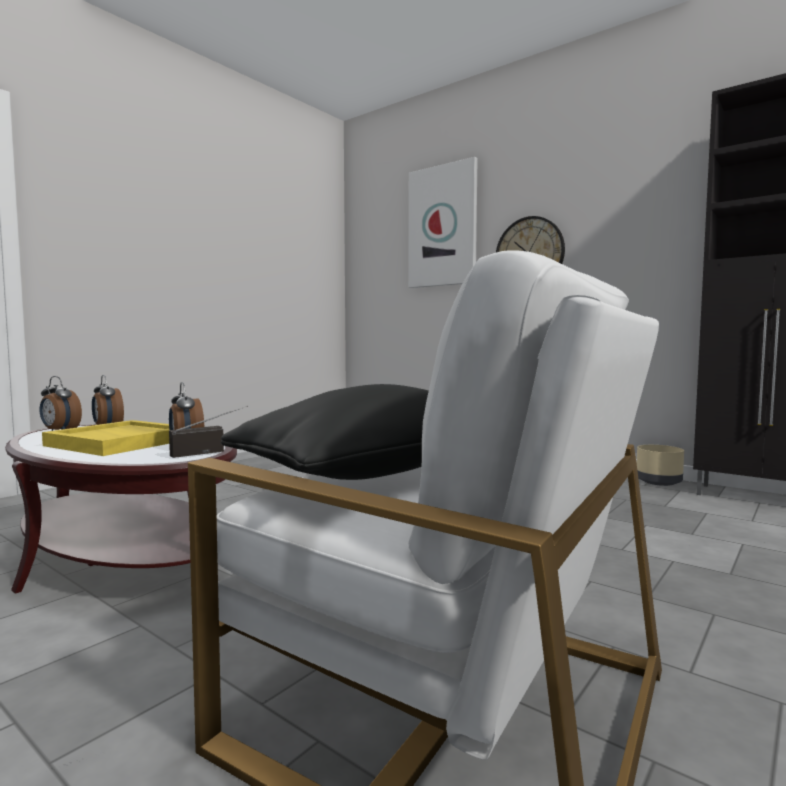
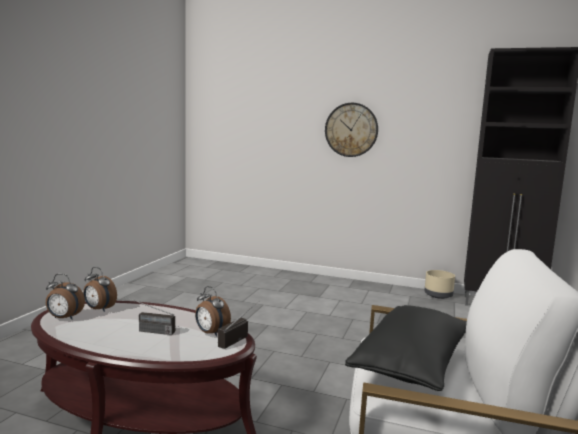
camera: 20 degrees left, 5 degrees up
yellow tray [42,420,169,456] -> radio [128,298,175,335]
picture [408,157,478,288] -> none

